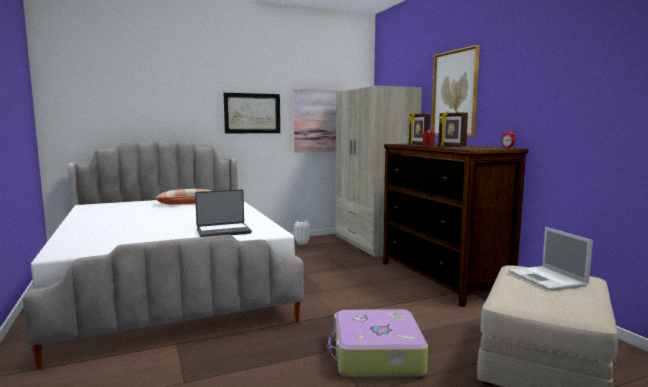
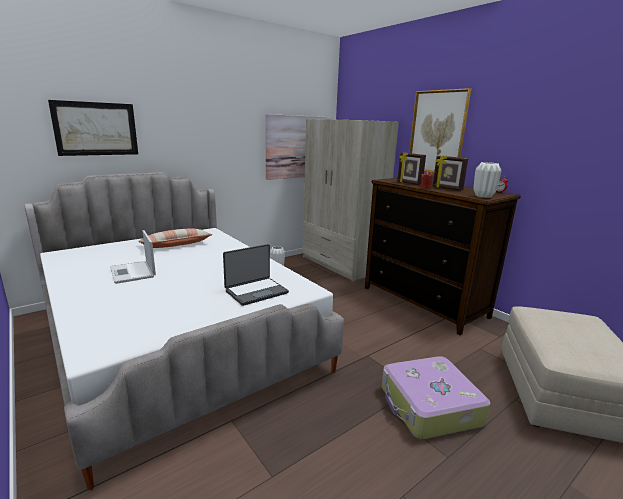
camera: 15 degrees left, 10 degrees up
picture [224,93,280,134] -> picture moved to [48,100,138,156]
laptop [509,227,593,291] -> laptop moved to [110,230,156,284]
none -> white vase [473,162,501,198]

